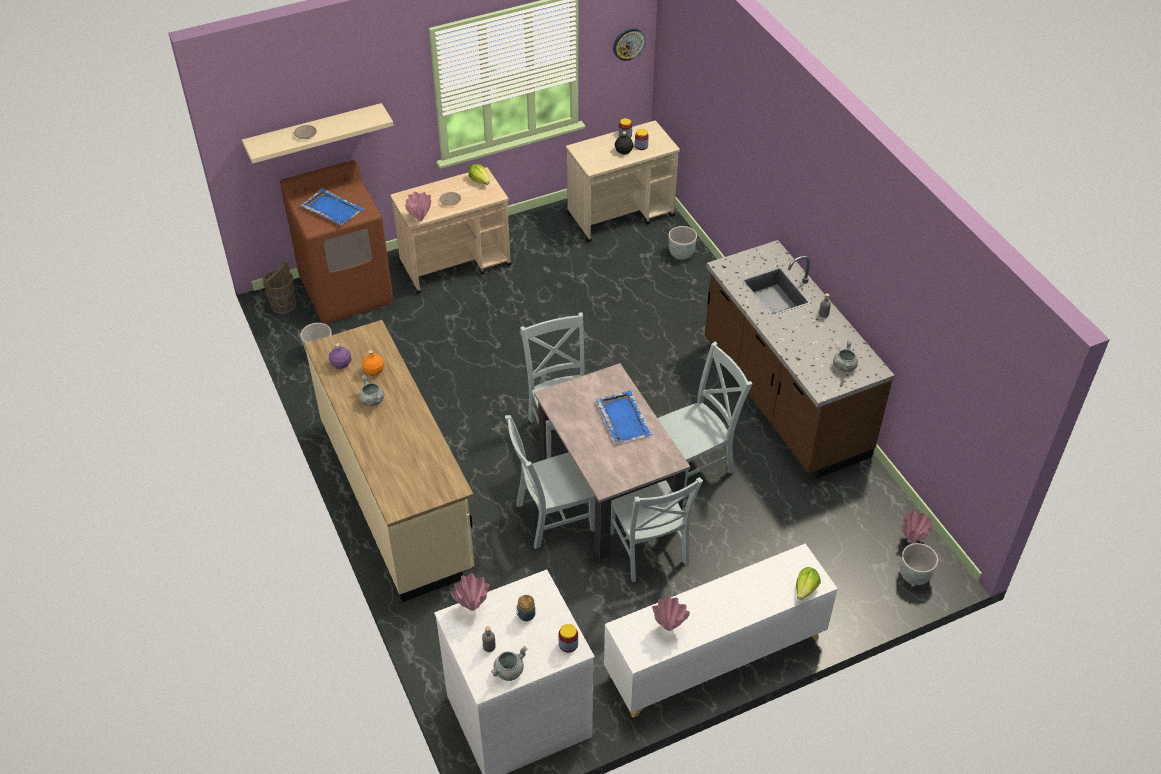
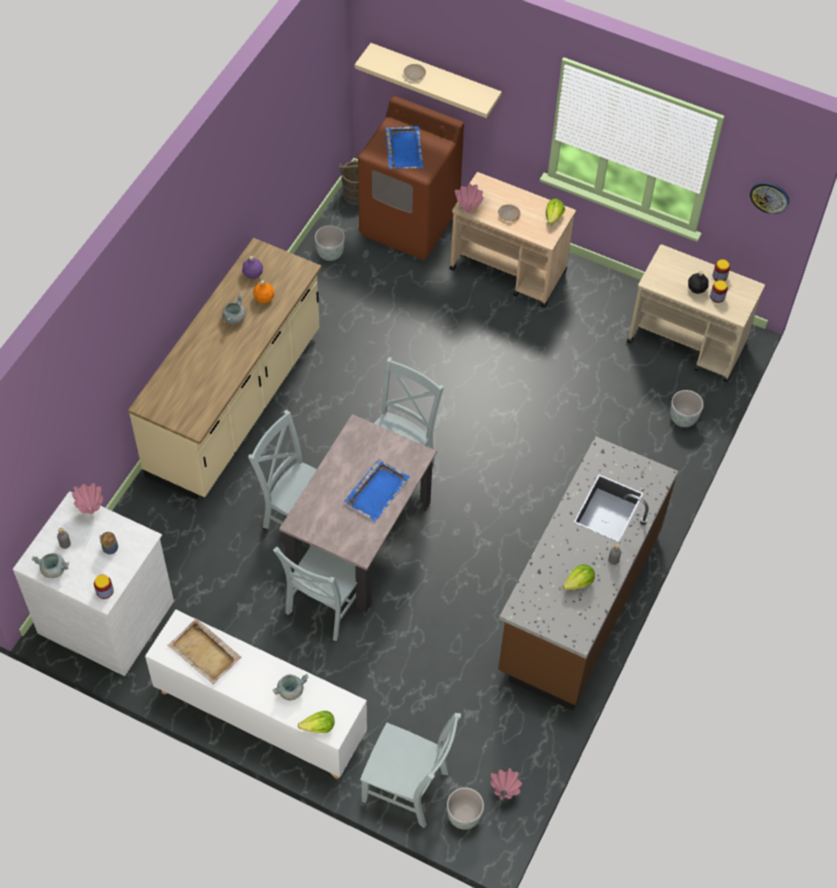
camera: 50 degrees right, 10 degrees up
pink vase [652,595,690,631] -> beige tray [167,618,242,685]
grey chair [658,342,752,488] -> grey chair moved to [360,713,461,828]
grey cooking pot [833,341,858,372] -> grey cooking pot moved to [273,674,309,700]
none -> lettuce [562,564,595,590]

